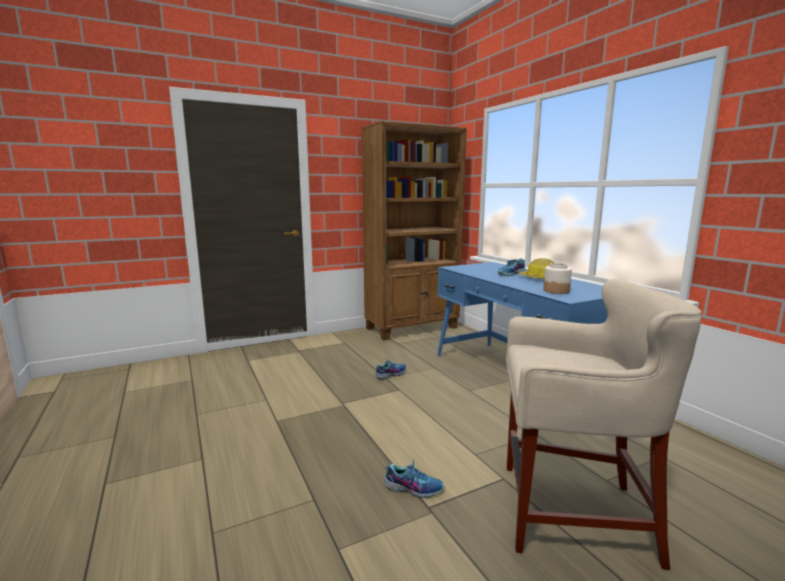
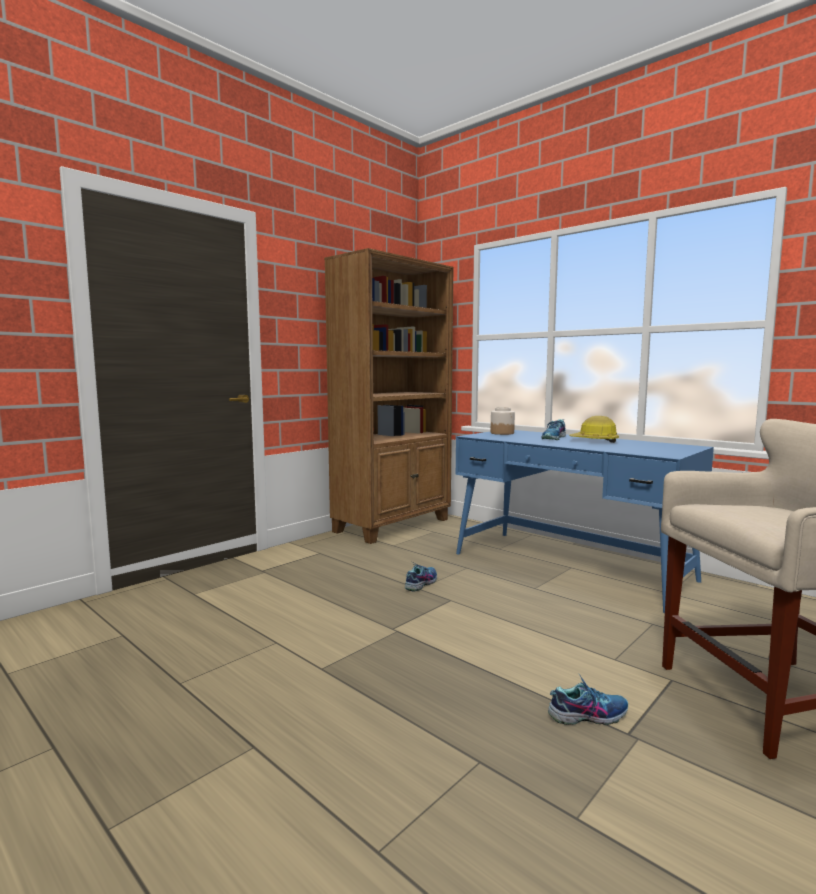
camera: 20 degrees left, 5 degrees down
jar [543,263,572,294] -> jar moved to [491,407,515,435]

